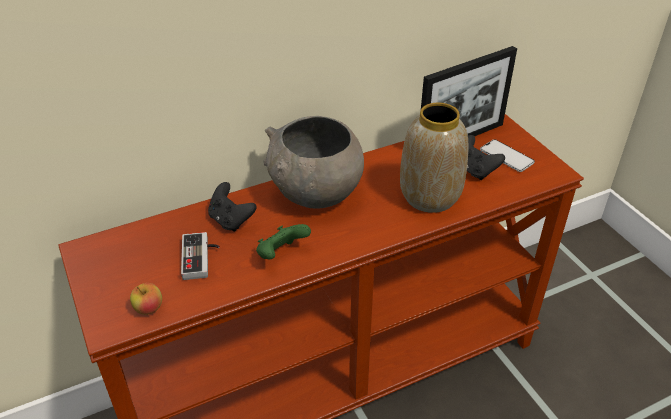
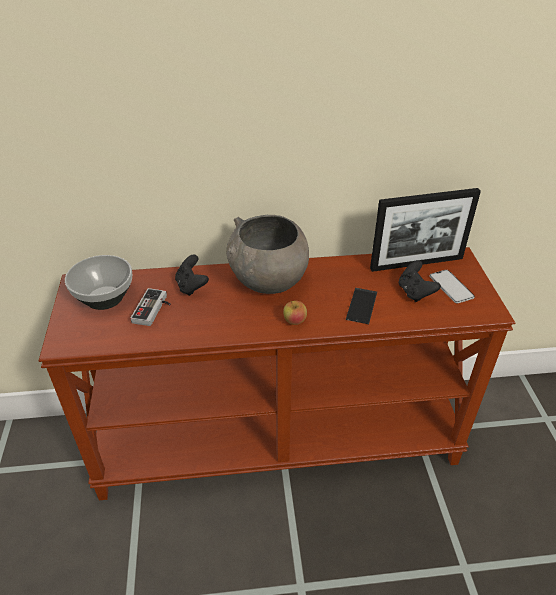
camera: 20 degrees right, 0 degrees up
apple [130,283,162,315] -> apple moved to [283,301,307,325]
green game controller [256,224,311,259] -> none
vase [400,103,468,213] -> phone [346,288,377,324]
none -> bowl [65,255,132,310]

